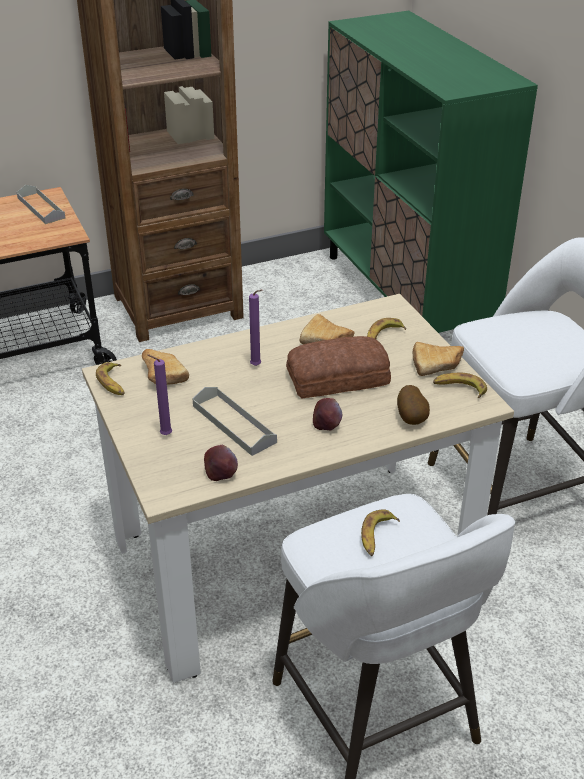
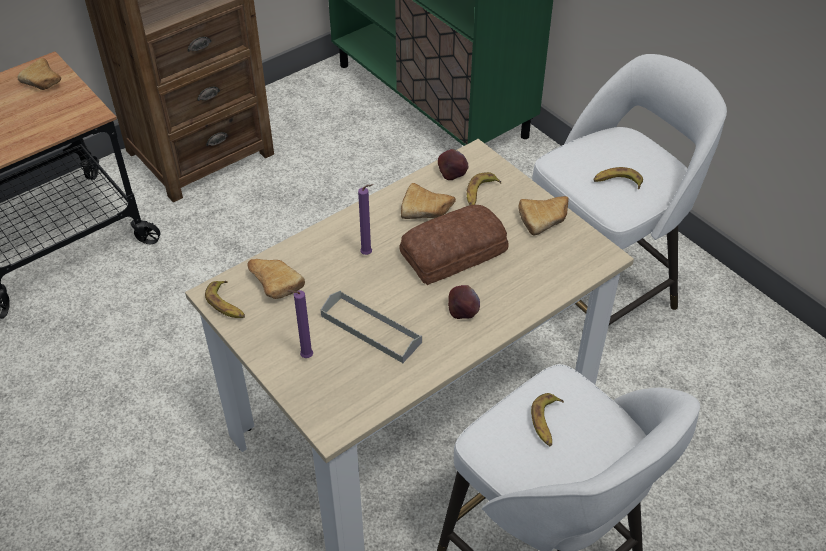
camera: 15 degrees left, 10 degrees up
grey tray [17,185,66,224] -> bread [18,58,61,90]
apple [204,445,238,481] -> apple moved to [438,149,468,180]
potato [397,385,430,425] -> none
banana [433,373,487,398] -> banana moved to [593,167,643,189]

